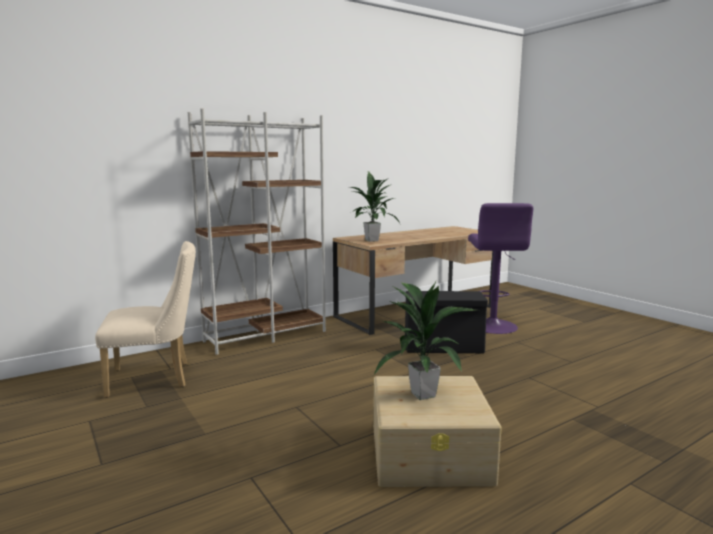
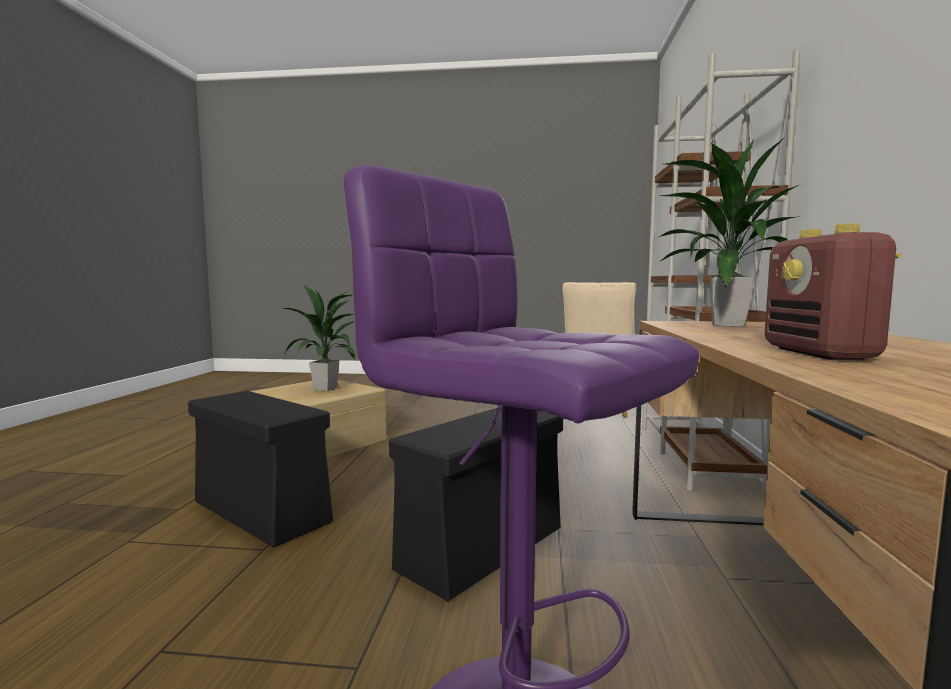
camera: 130 degrees right, 5 degrees down
none -> black storage box [188,391,333,547]
none -> radio [765,223,902,360]

